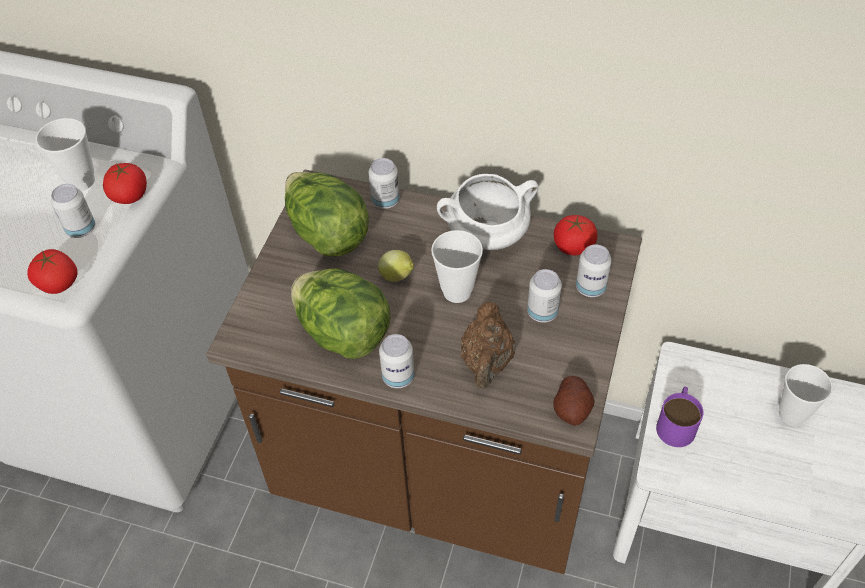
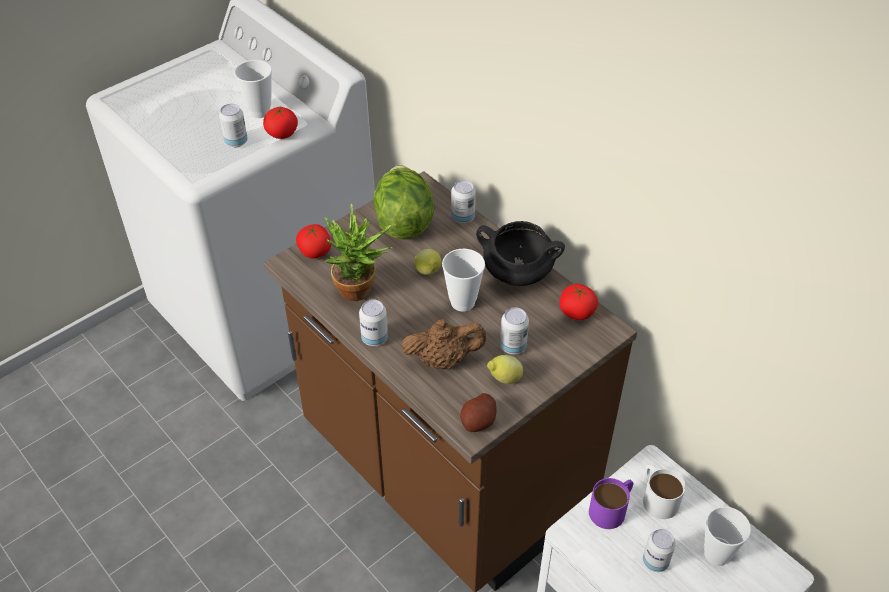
camera: 30 degrees right, 5 degrees down
tomato [27,249,78,294] -> tomato moved to [296,224,331,258]
lettuce [291,268,391,359] -> potted plant [324,204,393,301]
white cooking pot [437,174,539,250] -> black cooking pot [476,221,565,286]
brown teapot [461,301,515,389] -> brown teapot turned 135 degrees counterclockwise [401,319,486,369]
can [576,244,612,297] -> can moved to [643,529,676,572]
none -> lemon [487,355,523,384]
none -> white mug [643,464,686,519]

